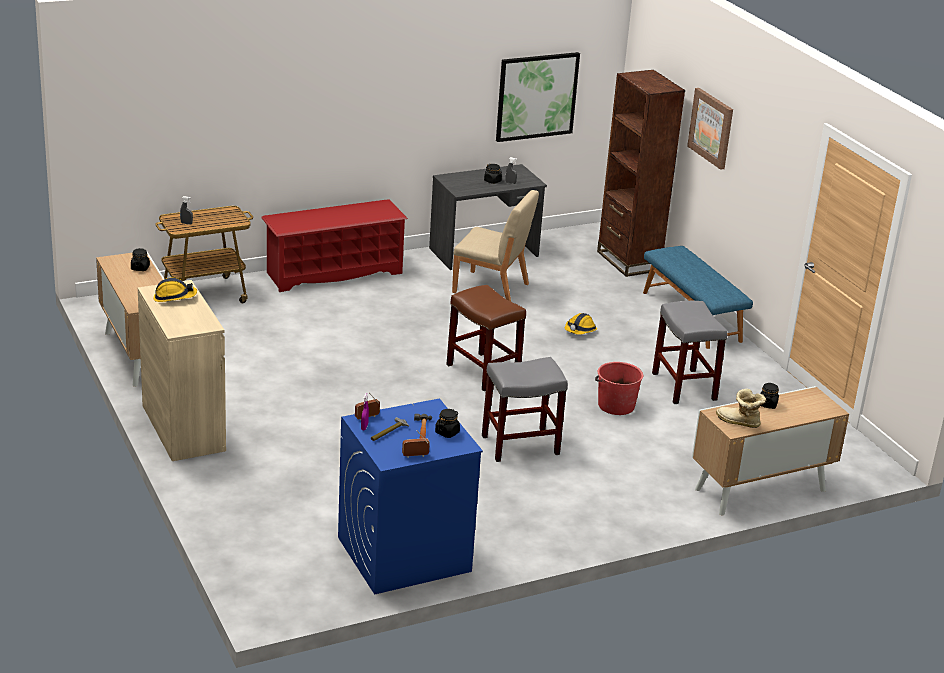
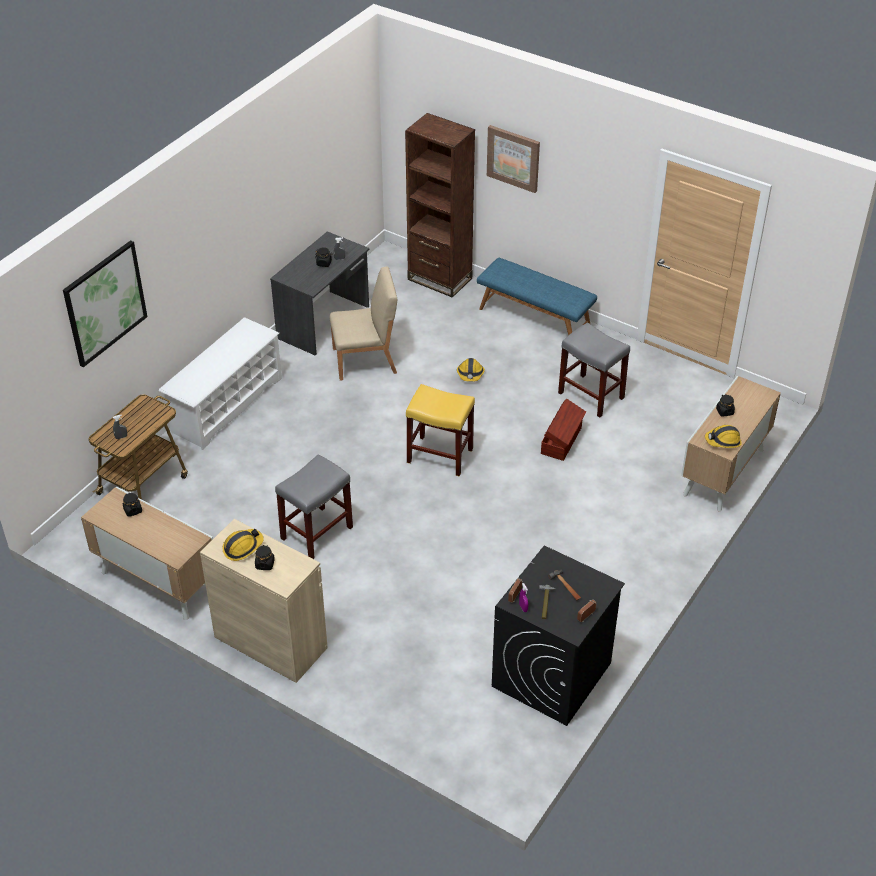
camera: 30 degrees left, 15 degrees up
red shoe rack [261,199,408,292] -> white shoe rack [159,317,282,450]
blue washing machine [338,399,483,595] -> black washing machine [492,546,625,726]
black jar [435,409,460,438] -> black jar moved to [255,545,275,570]
brown stool [446,285,526,391] -> yellow stool [406,384,475,476]
grey stool [482,357,568,462] -> grey stool moved to [275,454,353,559]
picture [496,52,580,142] -> picture moved to [63,240,147,367]
red bucket [595,362,643,415] -> brown storage box [541,398,586,461]
boot [716,388,766,428] -> hard hat [705,425,742,448]

